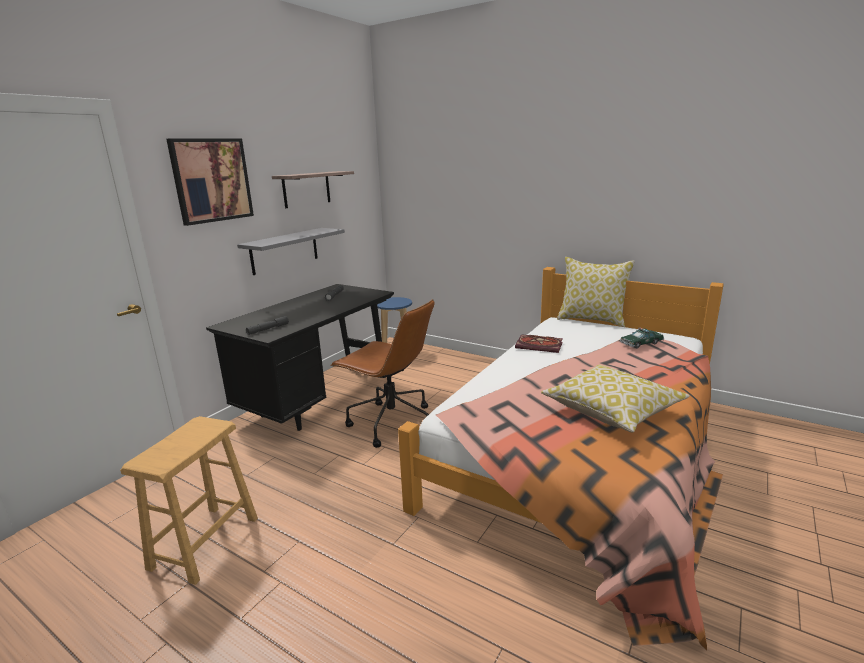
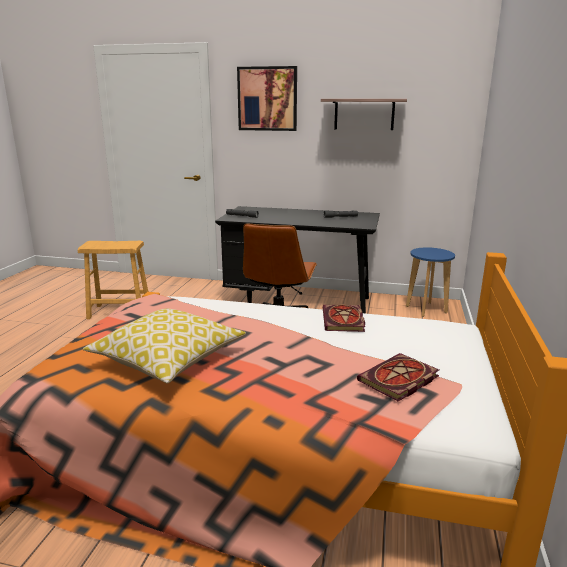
camera: 70 degrees right, 0 degrees up
grey shelf [237,228,345,275] -> none
pillow [557,257,635,327] -> none
toy car [620,327,664,348] -> book [357,353,439,402]

